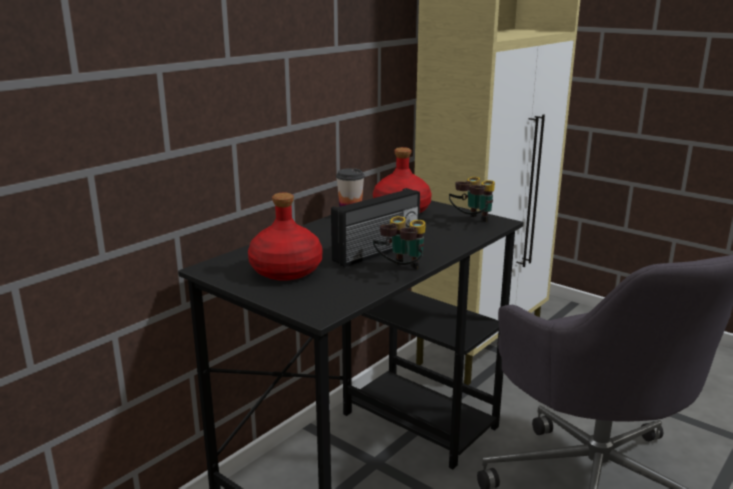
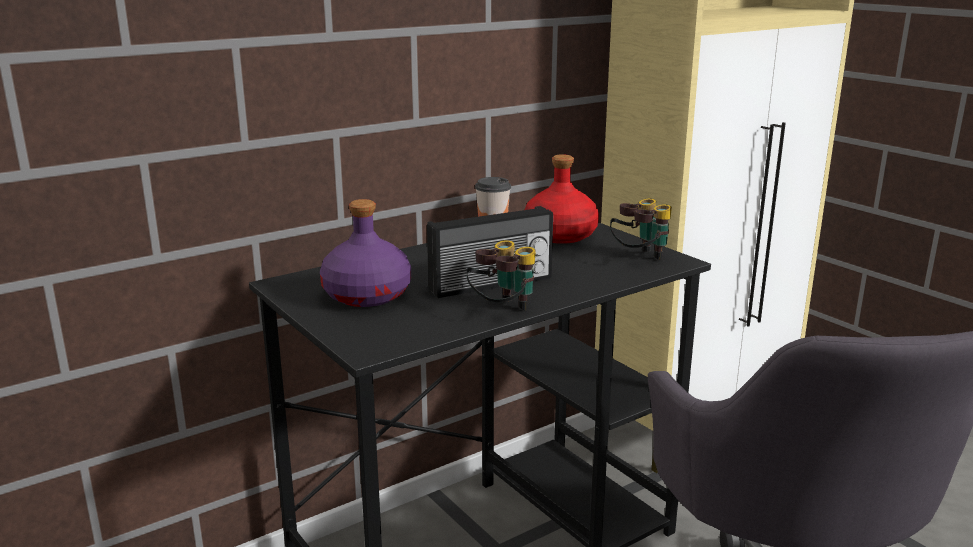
camera: 15 degrees right, 0 degrees up
red bottle [248,193,322,281] -> purple bottle [320,199,411,307]

